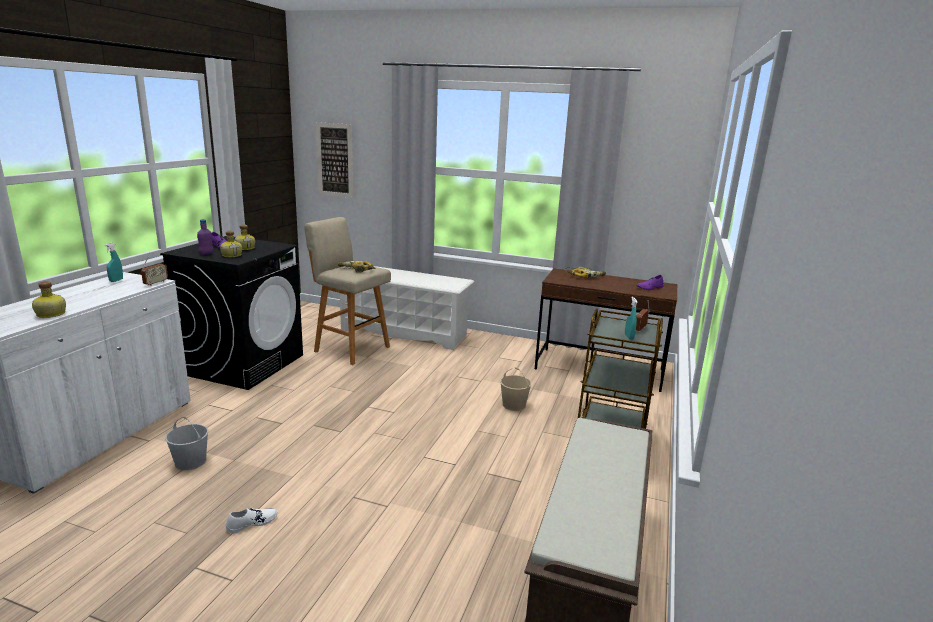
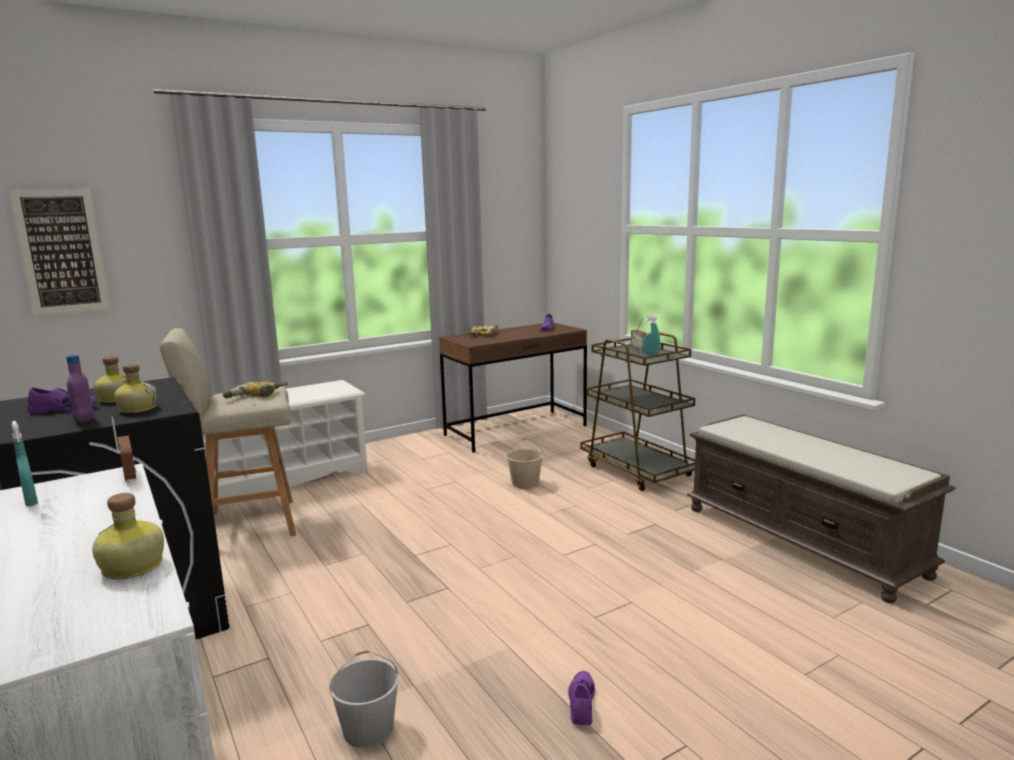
camera: 50 degrees left, 5 degrees down
white shoe [226,508,277,534] -> purple shoe [568,671,595,725]

